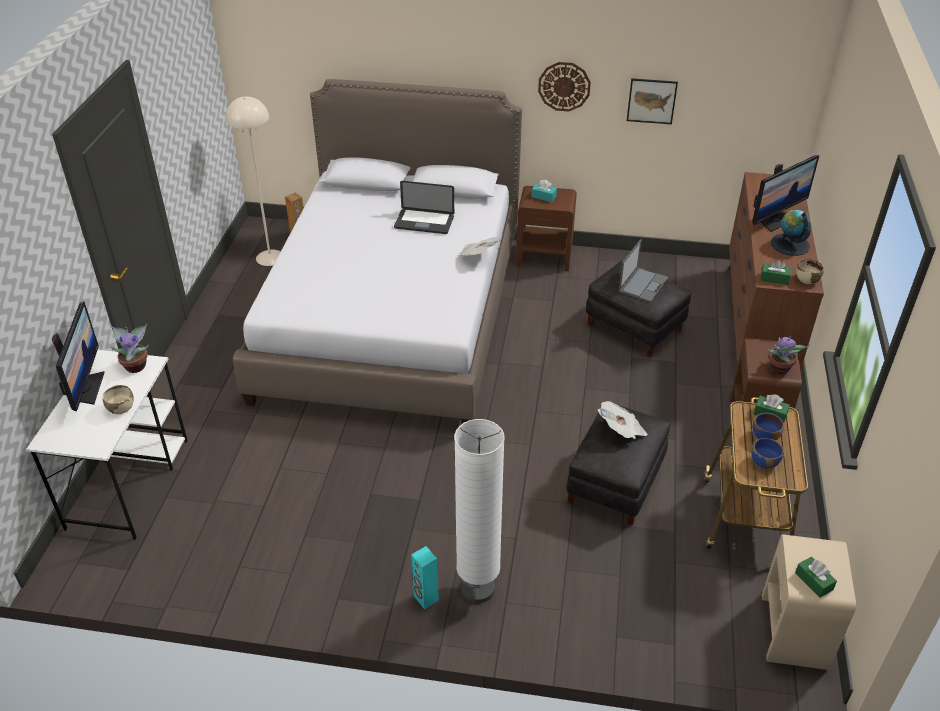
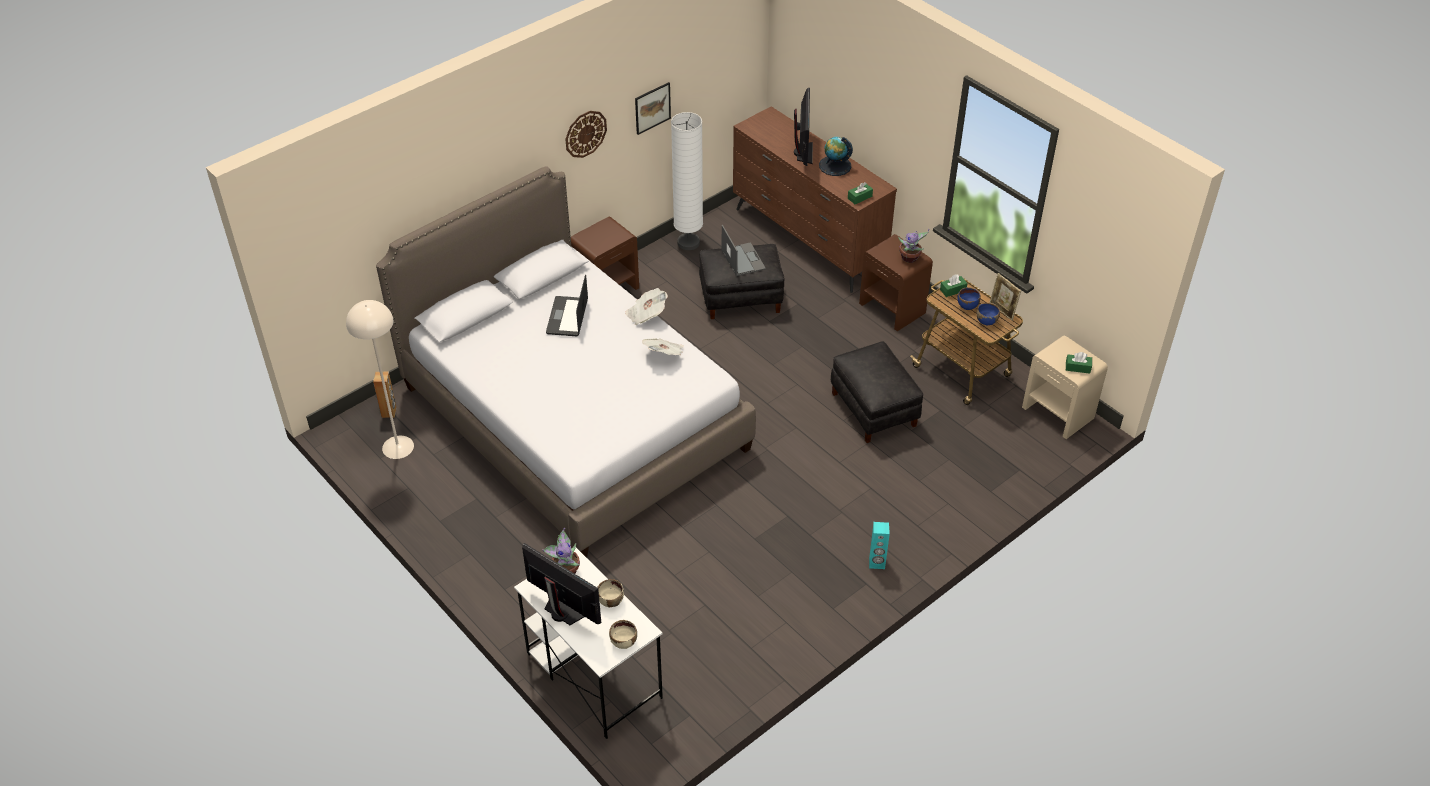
camera: 50 degrees left, 5 degrees up
laptop [394,181,454,234] -> laptop turned 135 degrees clockwise [546,274,588,336]
white floor lamp [454,419,505,603] -> white floor lamp moved to [671,112,703,250]
turquoise tissue box [531,180,557,202] -> none
newspaper [598,401,647,439] -> newspaper moved to [642,338,684,355]
beige bowl [796,259,824,284] -> beige bowl moved to [609,620,637,649]
none -> picture frame [990,273,1021,321]

